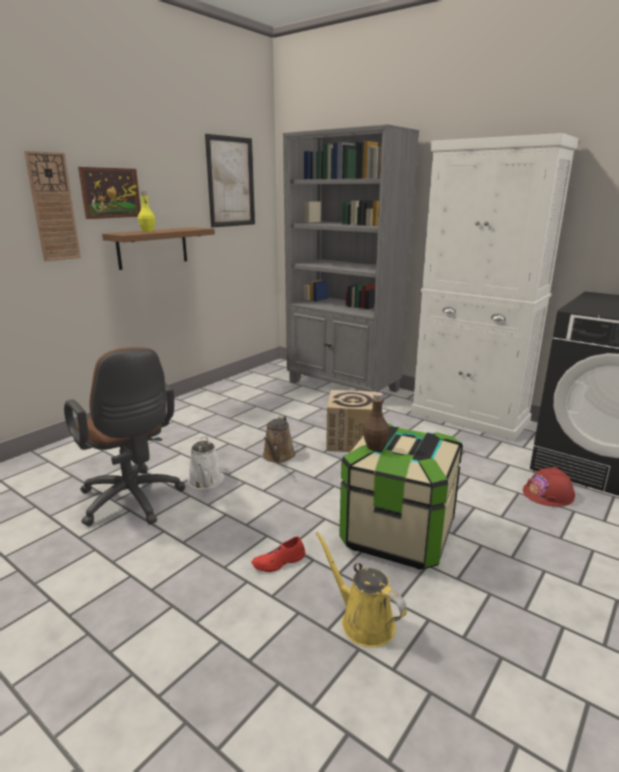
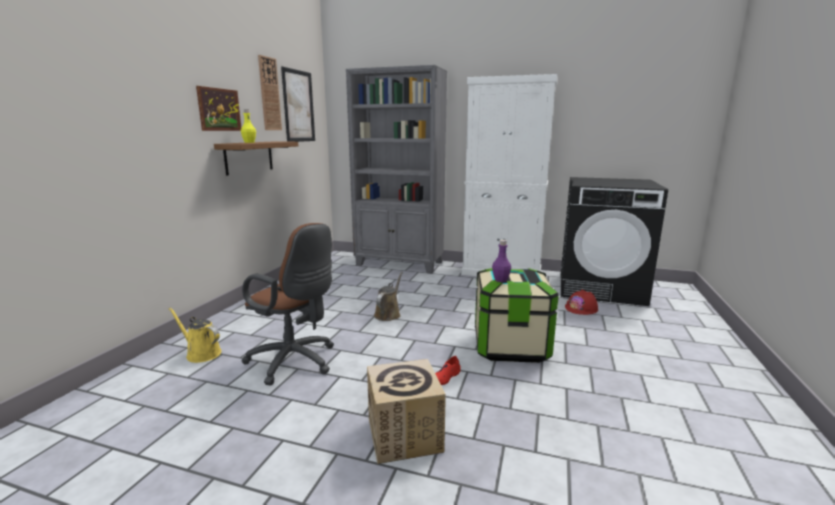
camera: 20 degrees left, 5 degrees down
wall clock [24,151,81,262] -> wall clock moved to [258,55,282,130]
white watering can [188,436,224,490] -> none
brown watering can [262,416,296,463] -> brown watering can turned 150 degrees counterclockwise [374,272,403,321]
yellow watering can [315,532,407,647] -> yellow watering can moved to [169,308,221,363]
cardboard box [326,390,375,452] -> cardboard box moved to [367,359,446,464]
brown bottle [363,392,389,451] -> purple bottle [492,240,511,282]

